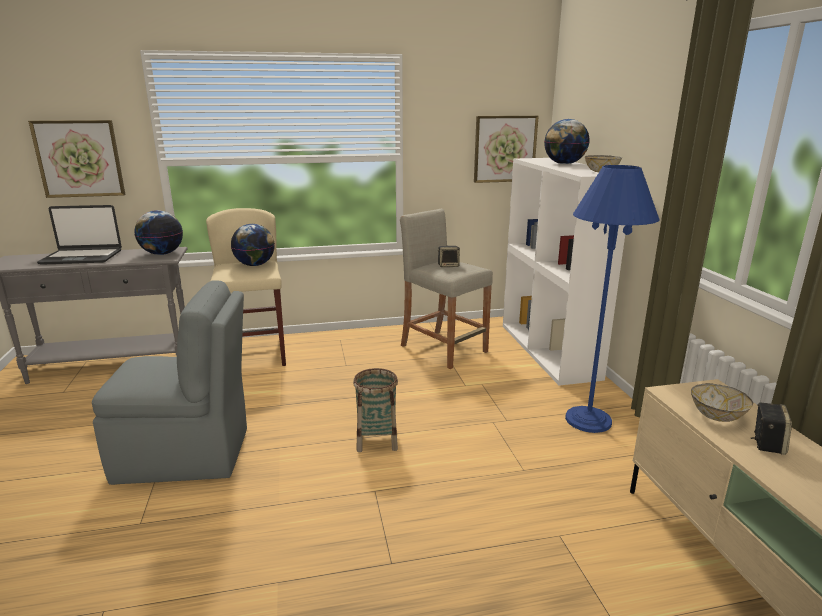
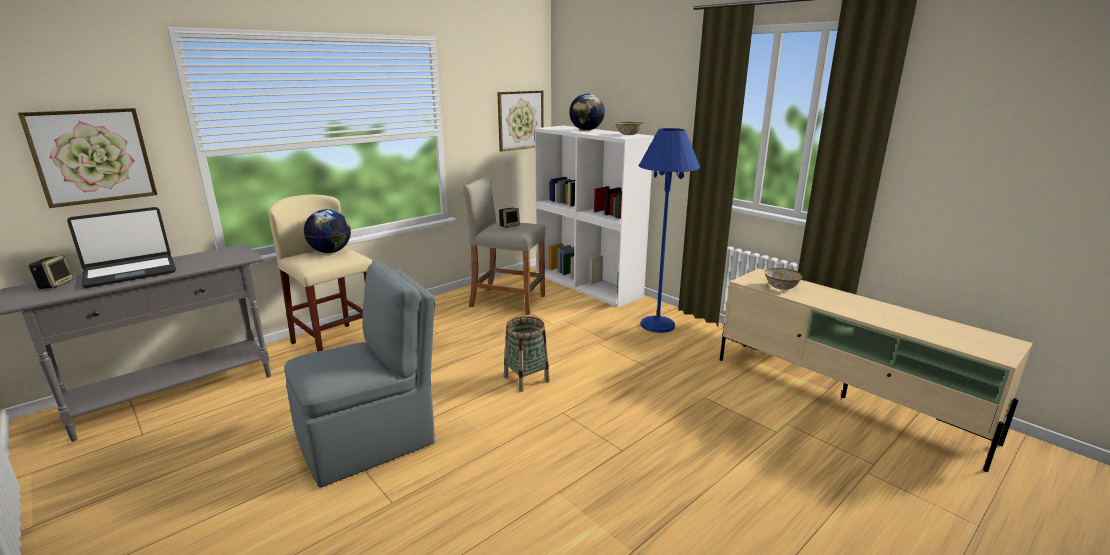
camera: 30 degrees left, 0 degrees up
globe [134,210,183,255] -> none
speaker [751,403,792,455] -> speaker moved to [29,255,74,289]

